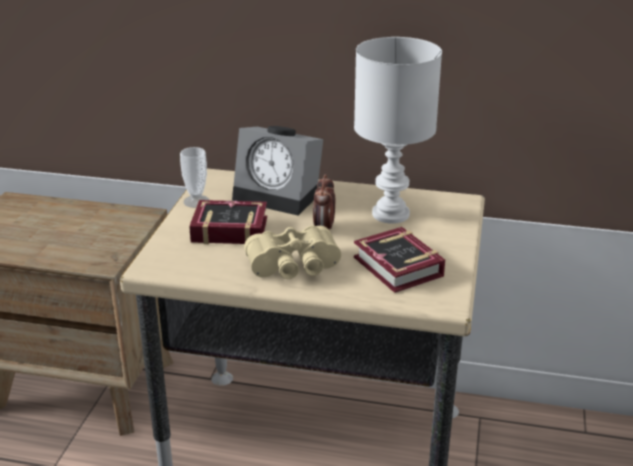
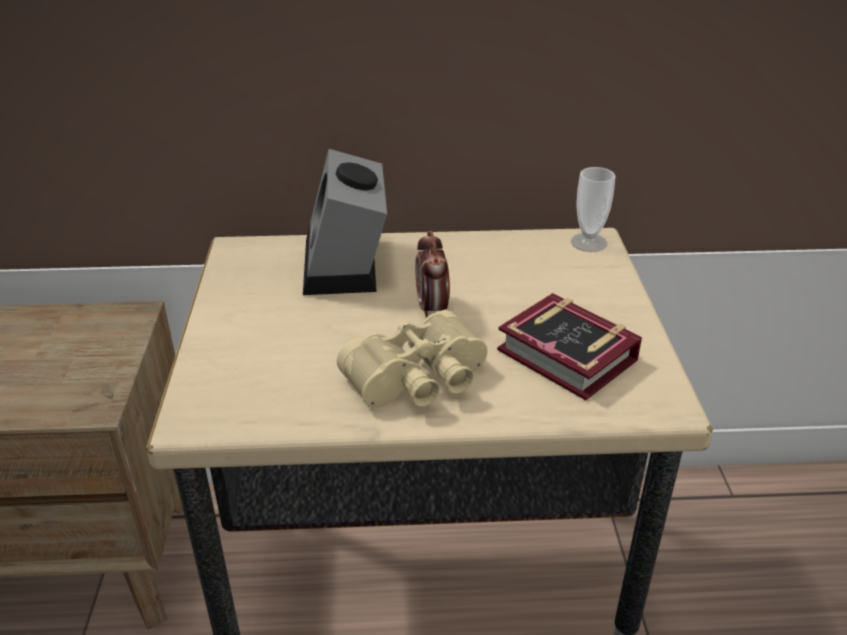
camera: 15 degrees left, 5 degrees up
cup [180,147,209,208] -> cup moved to [571,167,616,252]
book [189,200,267,244] -> none
alarm clock [232,126,323,216] -> alarm clock turned 75 degrees clockwise [303,149,387,295]
white table lamp [354,37,442,224] -> none

